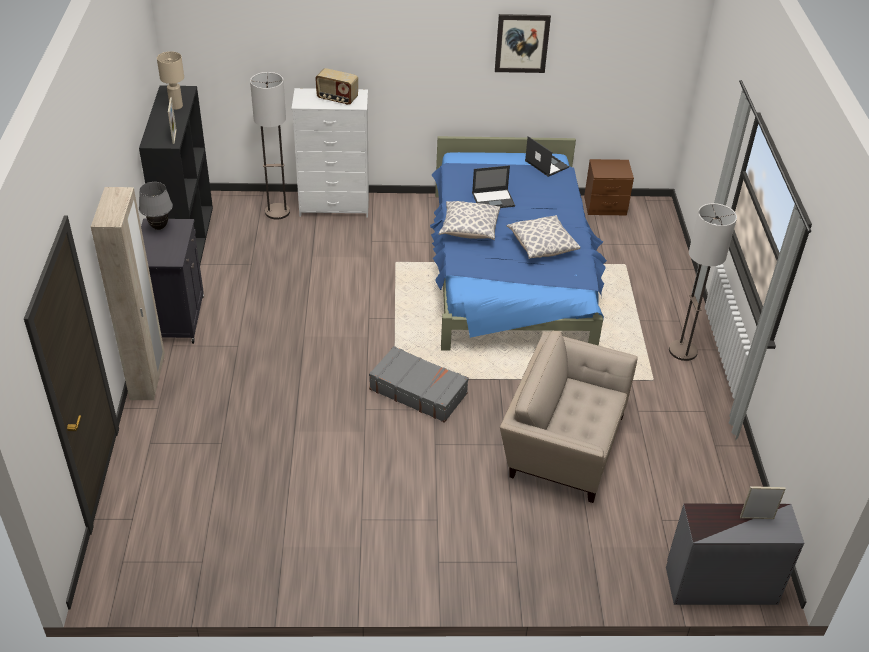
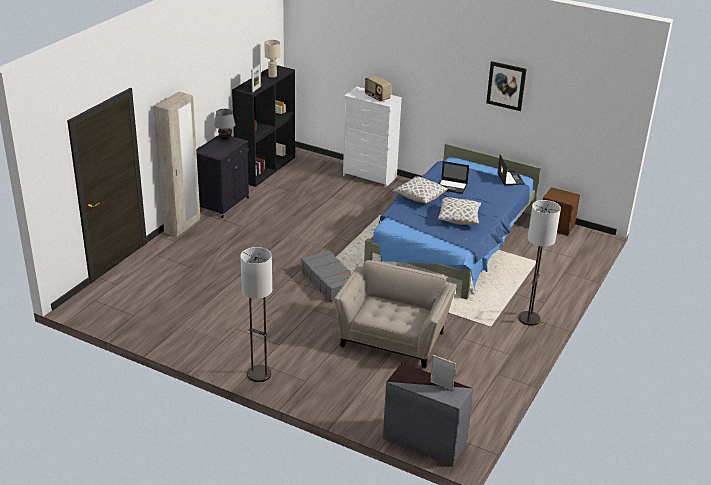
camera: 30 degrees right, 10 degrees down
floor lamp [250,72,290,219] -> floor lamp moved to [240,247,272,382]
beige armchair [500,331,638,503] -> beige armchair turned 60 degrees clockwise [334,260,457,368]

